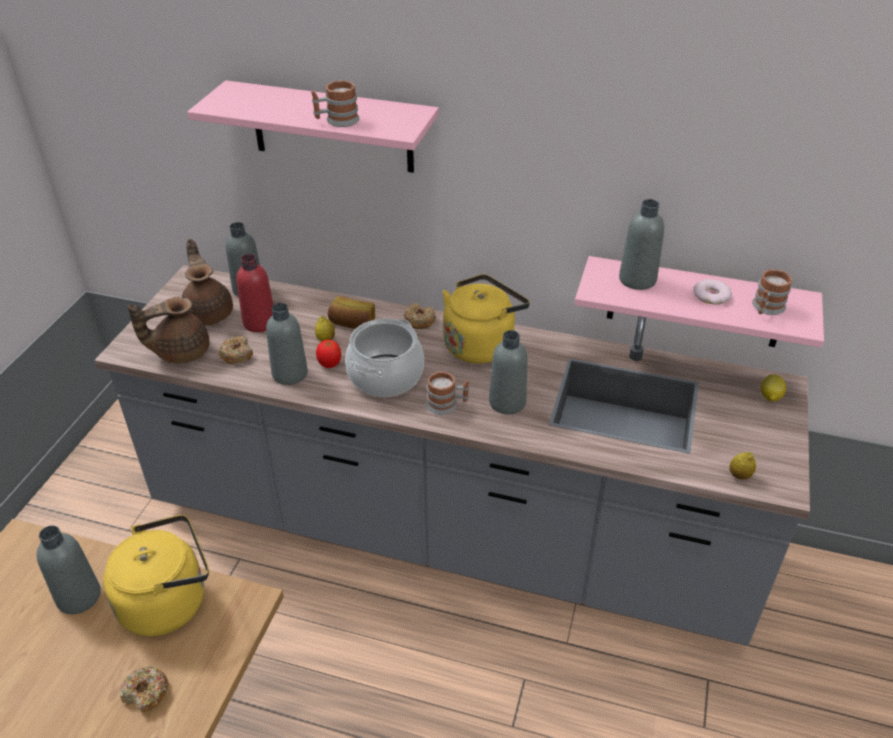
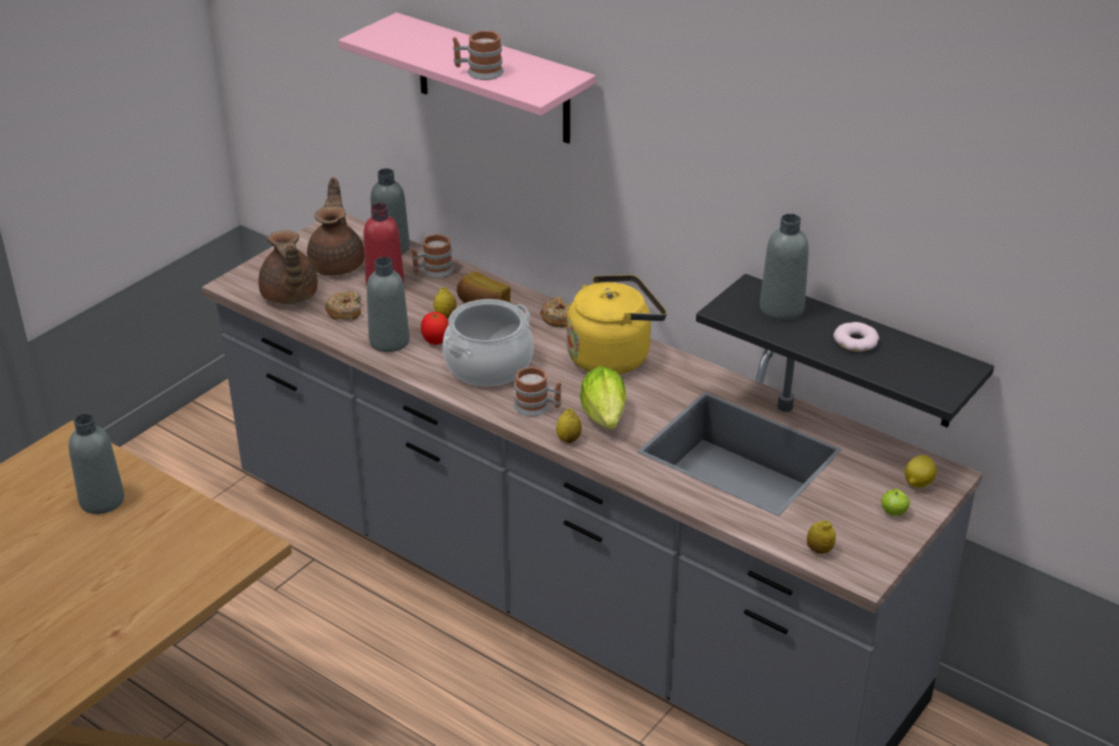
camera: 20 degrees right, 5 degrees down
yellow kettle [103,515,209,636] -> none
donut [120,667,169,713] -> none
brown teapot [127,297,209,364] -> brown teapot turned 105 degrees counterclockwise [258,230,318,304]
grey bottle [489,330,528,414] -> lettuce [580,367,626,429]
pink shelf [574,256,824,347] -> black shelf [696,274,994,428]
mug [752,269,792,315] -> mug moved to [411,234,454,278]
none -> lemon [556,408,582,443]
none -> apple [881,489,910,516]

